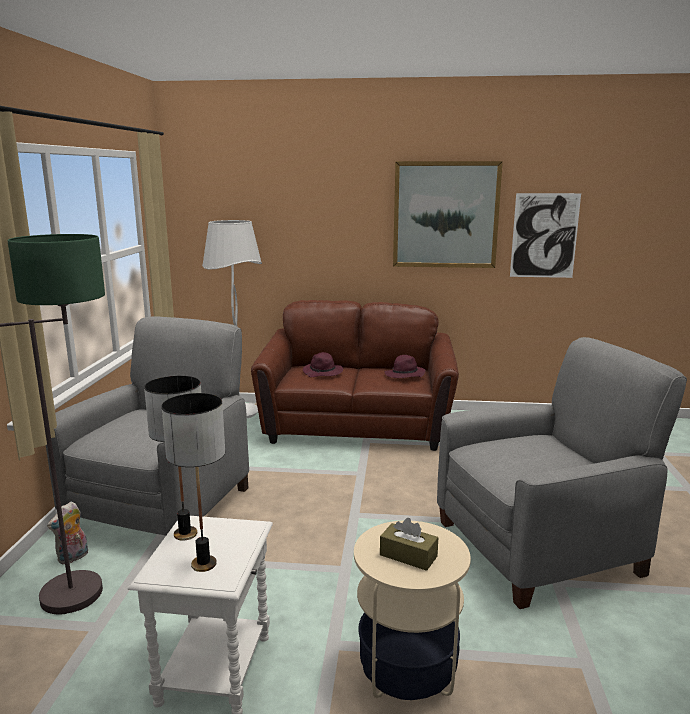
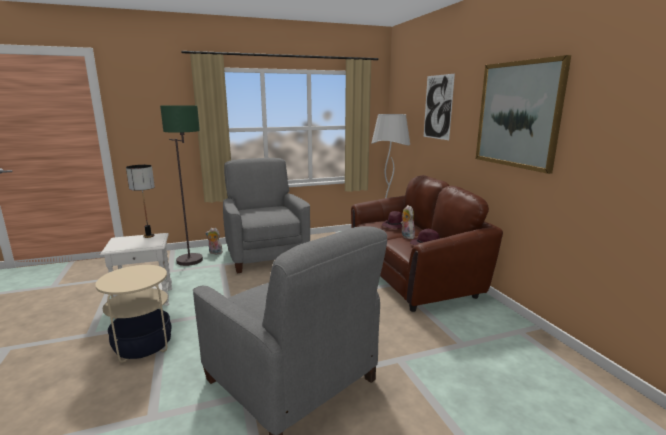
camera: 65 degrees right, 0 degrees up
grey armchair [46,317,249,536] -> grey armchair turned 105 degrees counterclockwise [223,158,310,273]
table lamp [161,393,225,572] -> none
brown tissue box [380,518,438,571] -> none
picture [510,193,581,278] -> picture moved to [424,73,455,140]
none -> plush toy [401,205,415,239]

